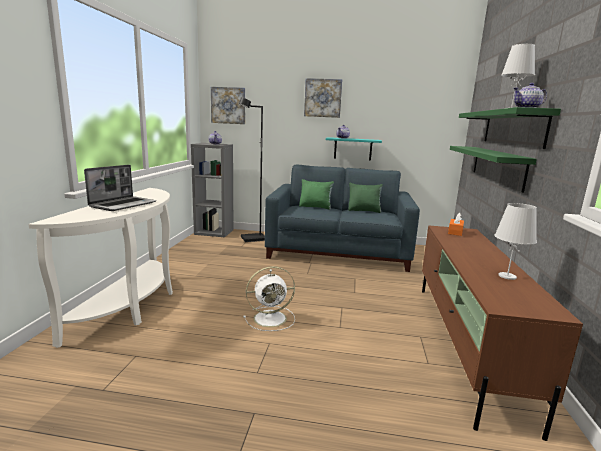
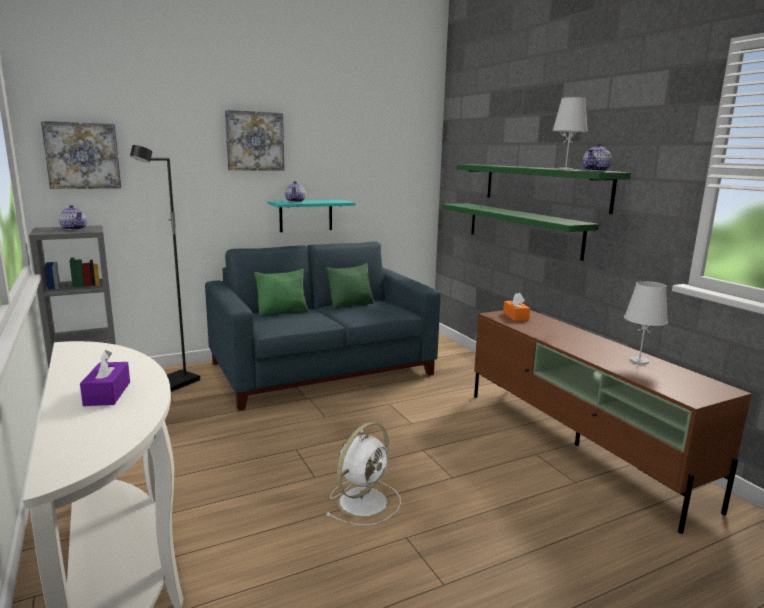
camera: 35 degrees left, 0 degrees up
laptop [84,165,156,211] -> purple tissue box [80,350,130,406]

